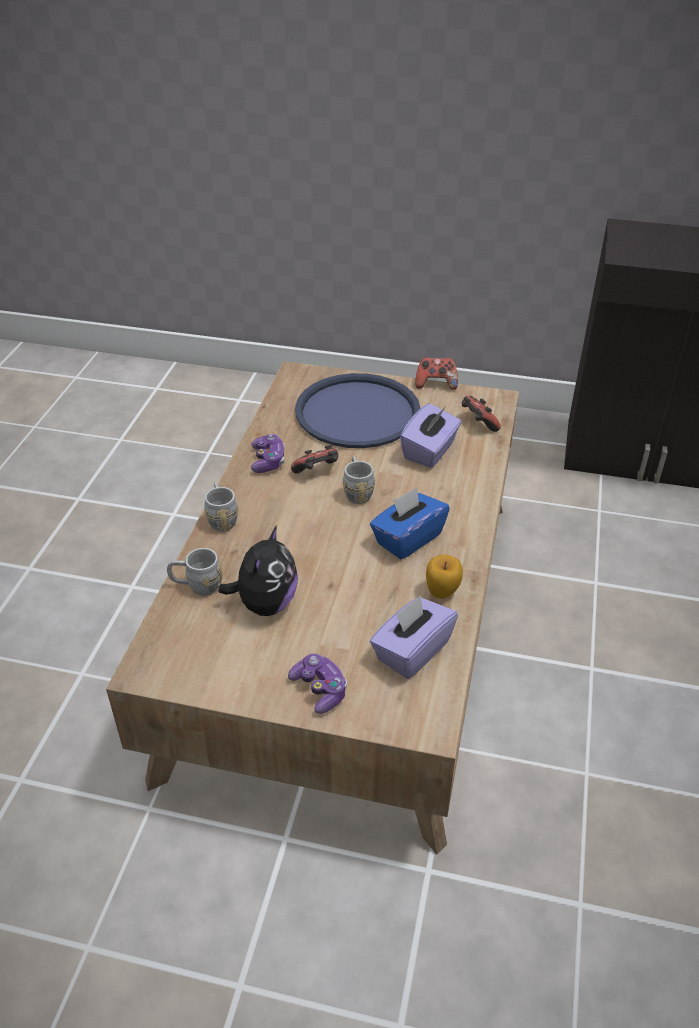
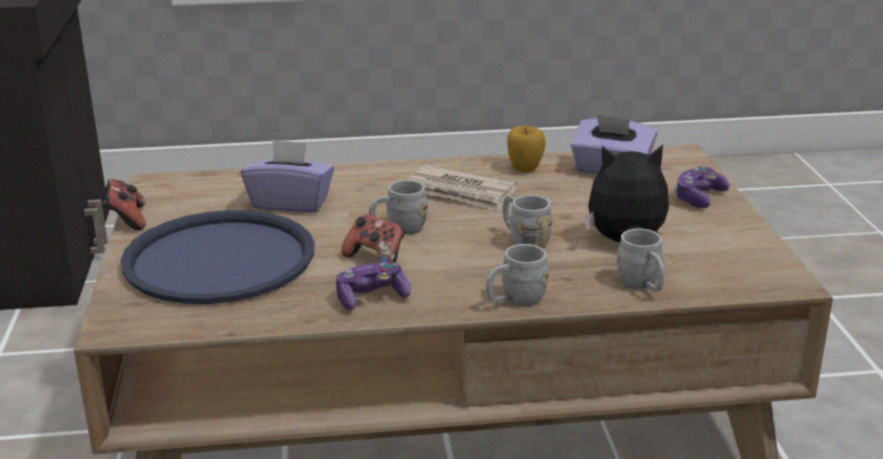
camera: 110 degrees left, 15 degrees down
blue tissue box [370,487,450,560] -> newspaper [407,165,517,211]
game controller [462,396,501,432] -> none
none -> grey mug [503,195,553,249]

